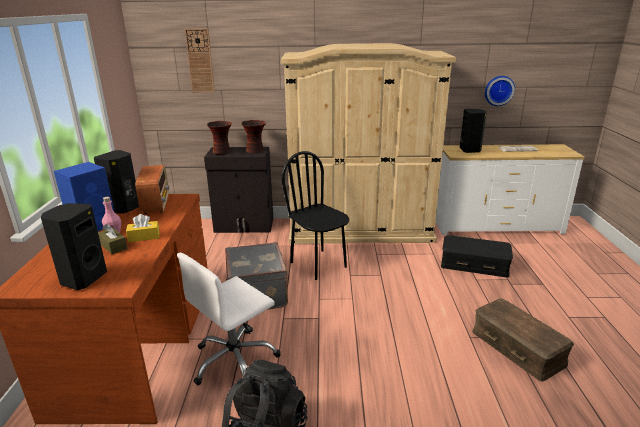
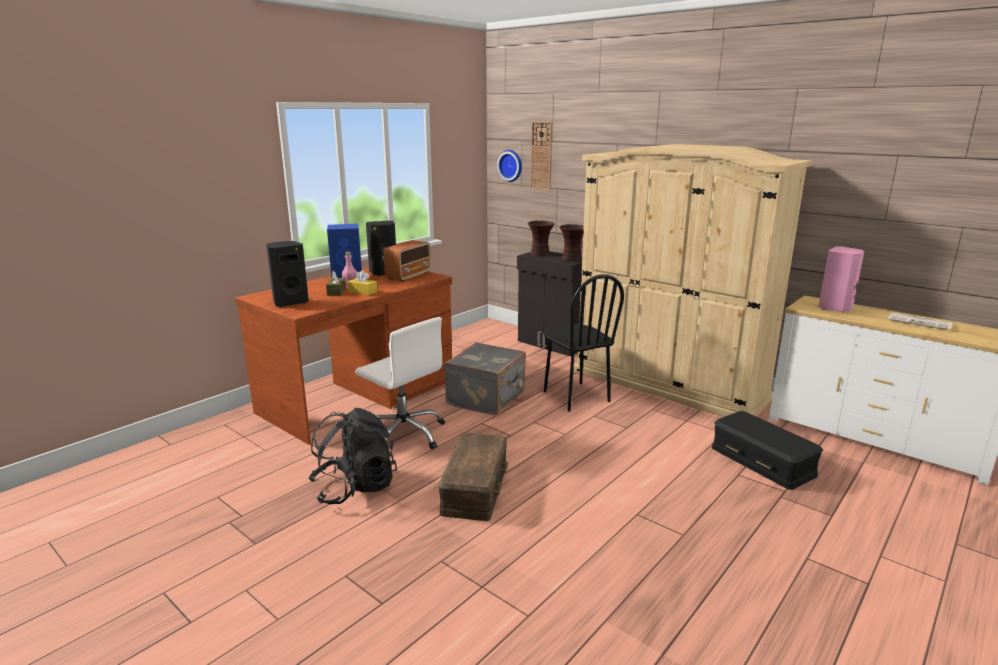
camera: 40 degrees right, 5 degrees down
white office chair [177,253,281,385] -> white office chair turned 135 degrees counterclockwise [355,317,445,449]
black chair [282,151,349,280] -> black chair turned 150 degrees clockwise [544,274,624,412]
black speaker [460,109,487,153] -> pink speaker [818,247,864,313]
brown storage box [472,298,574,382] -> brown storage box moved to [438,433,508,521]
wall clock [485,76,515,106] -> wall clock moved to [497,150,522,182]

